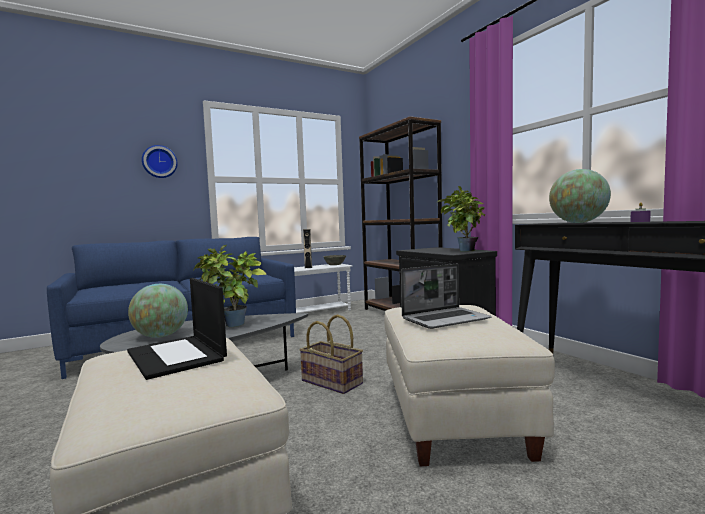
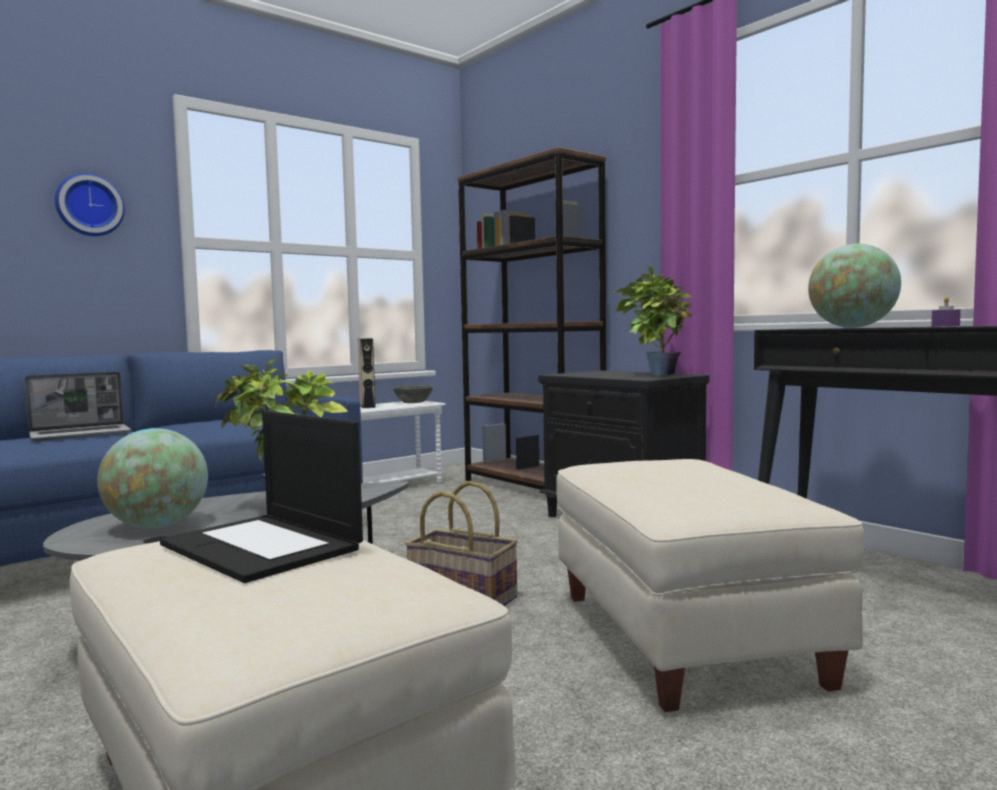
camera: 10 degrees left, 0 degrees up
laptop [401,264,492,329] -> laptop moved to [25,372,131,441]

